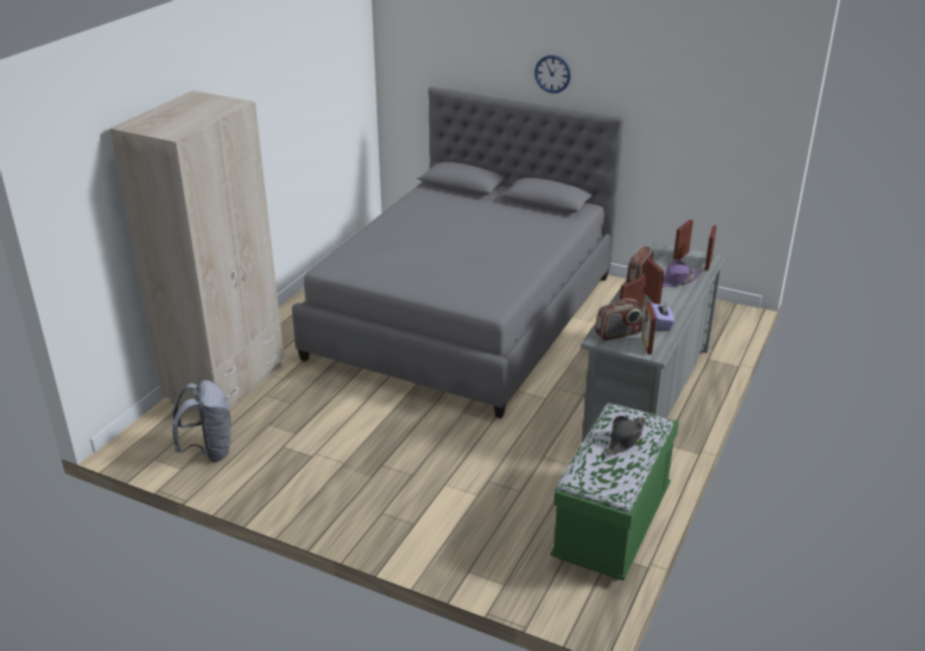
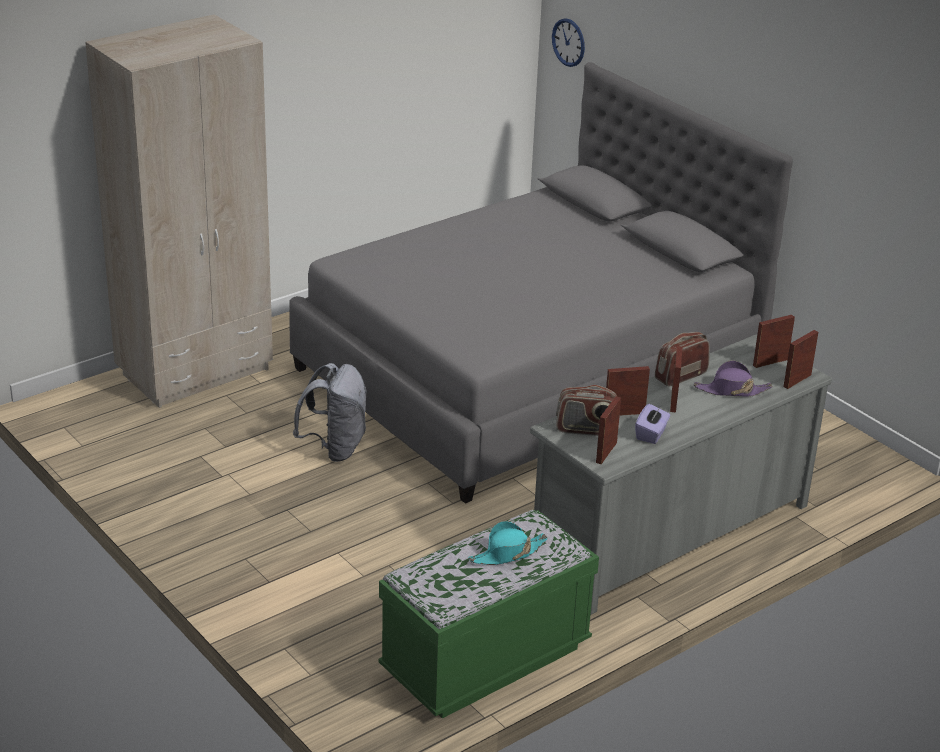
camera: 25 degrees right, 0 degrees up
grey backpack [172,380,231,462] -> grey backpack moved to [293,363,367,462]
wall clock [535,55,571,93] -> wall clock moved to [552,18,585,67]
black hat [606,416,646,455] -> turquoise hat [468,521,548,565]

